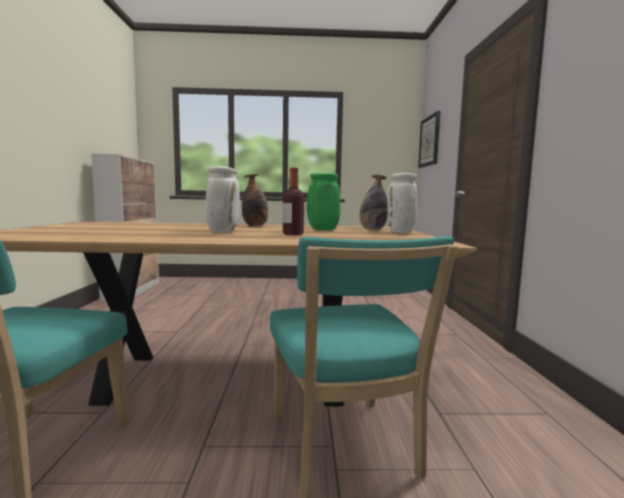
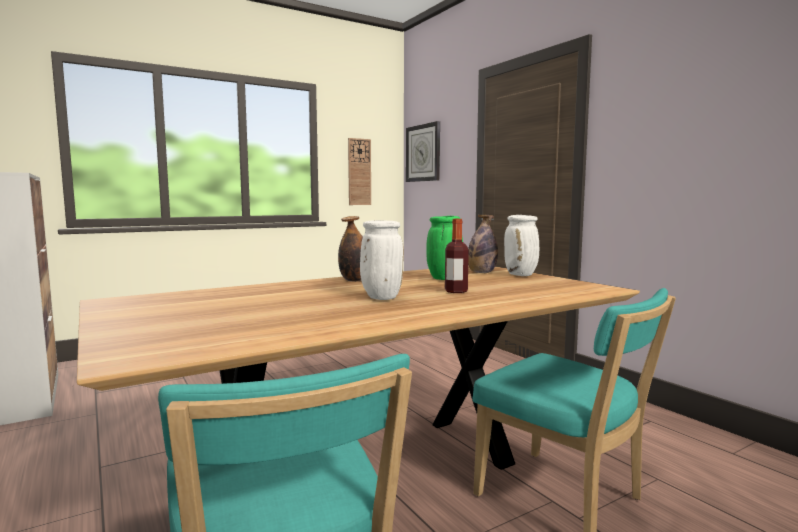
camera: 30 degrees left, 0 degrees up
none -> wall clock [348,138,371,205]

